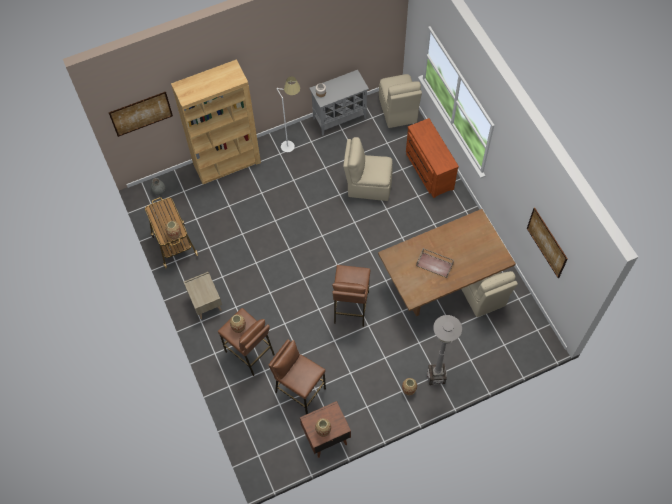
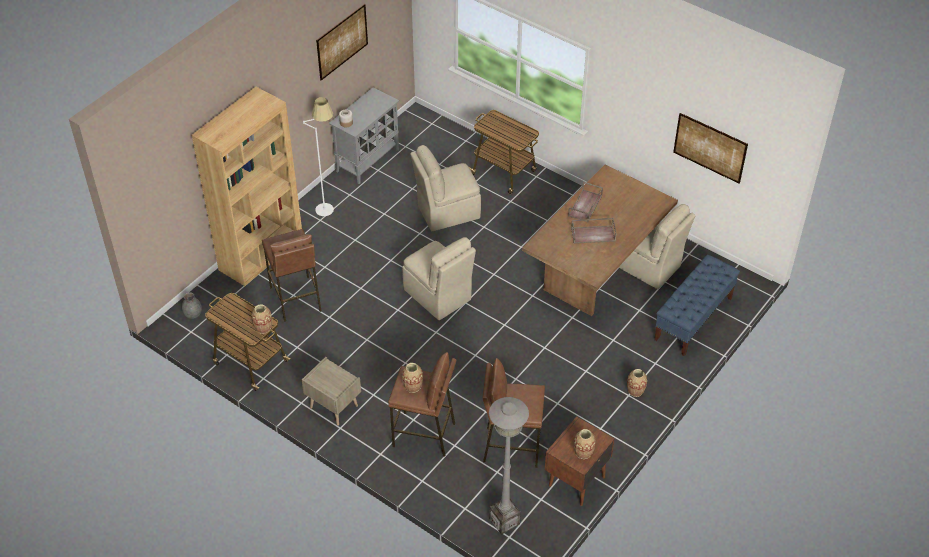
camera: 30 degrees left, 15 degrees down
picture [109,92,173,137] -> picture moved to [316,4,368,80]
brown stool [332,265,370,327] -> brown stool moved to [262,229,322,322]
beige chair [379,74,422,128] -> beige chair moved to [402,237,476,320]
brown dresser [406,118,459,198] -> cart [469,110,539,194]
grey floor lamp [427,315,462,385] -> grey floor lamp moved to [489,397,529,535]
none -> brown tray [568,182,603,222]
none -> blue bench [654,254,740,356]

